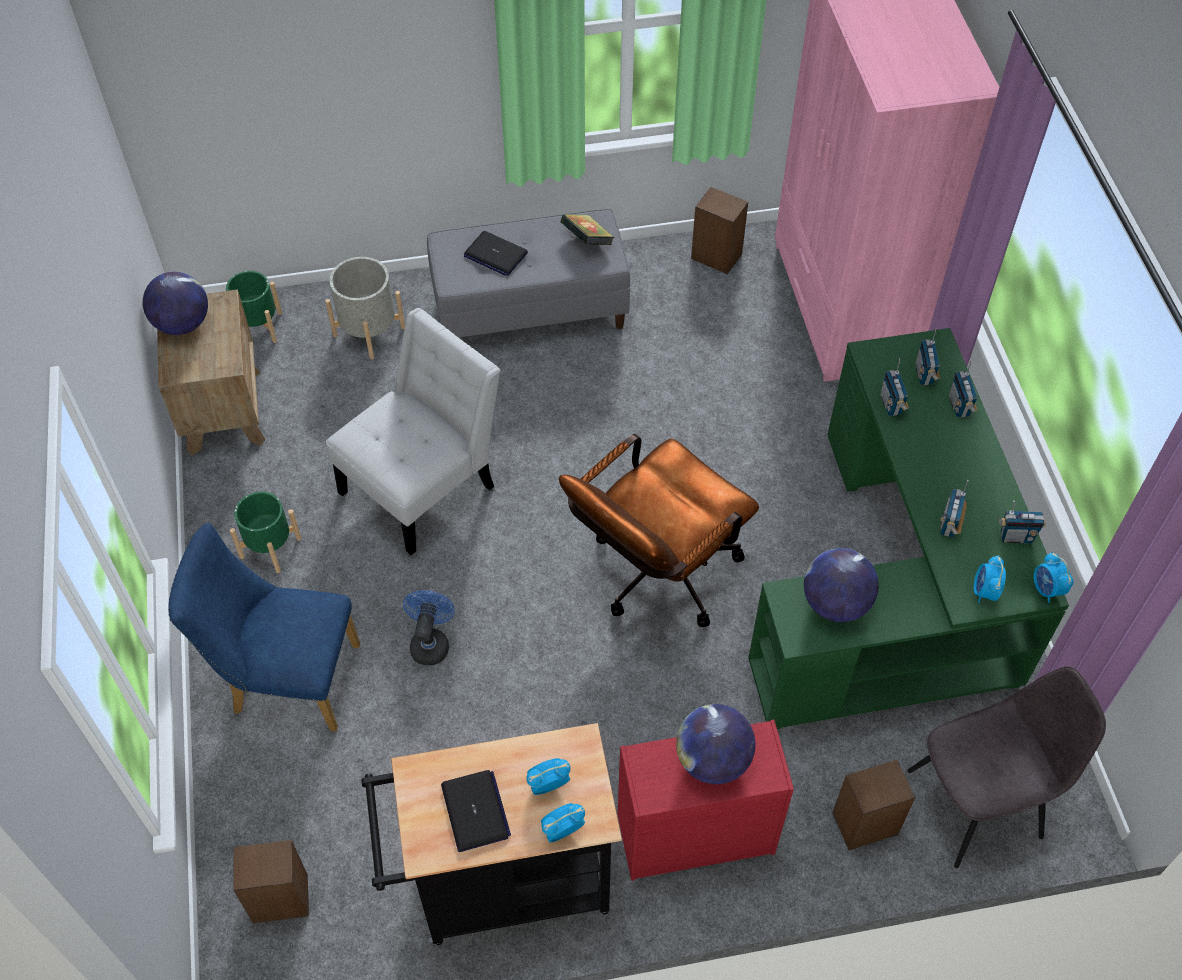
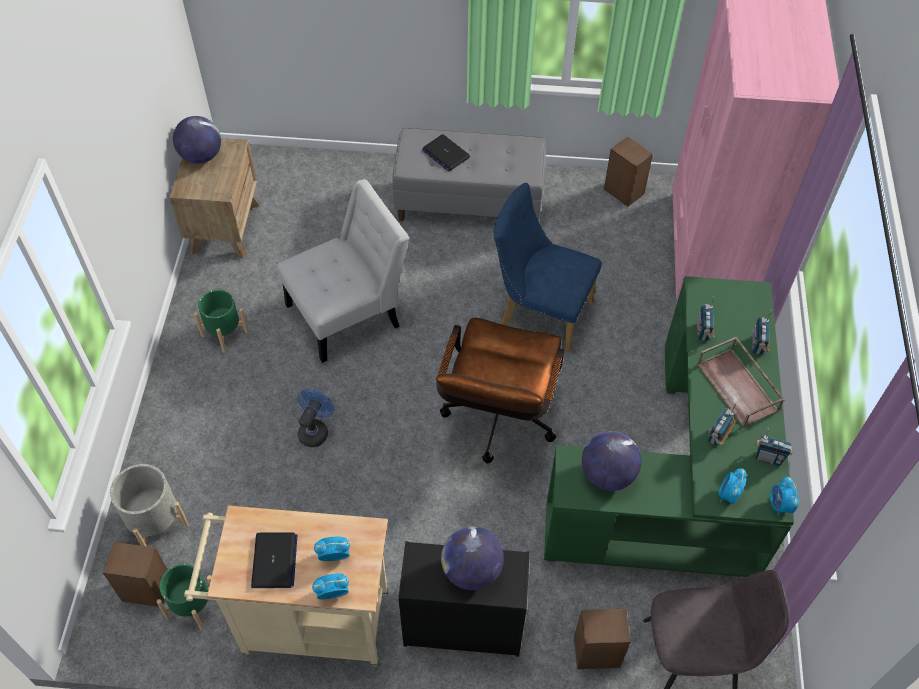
camera: 15 degrees right, 0 degrees up
blue chair [168,523,360,732] -> blue chair moved to [493,183,602,352]
green planter [226,271,282,343] -> green planter moved to [156,564,211,630]
grey planter [325,257,405,359] -> grey planter moved to [110,464,189,546]
black cart [361,723,622,945] -> beige cart [184,506,388,666]
brown office chair [559,434,759,627] -> brown office chair turned 45 degrees counterclockwise [436,318,564,463]
book [560,214,614,245] -> none
red dresser [618,719,794,881] -> black dresser [398,541,530,657]
radio [915,328,940,385] -> none
none -> brown tray [697,337,785,428]

